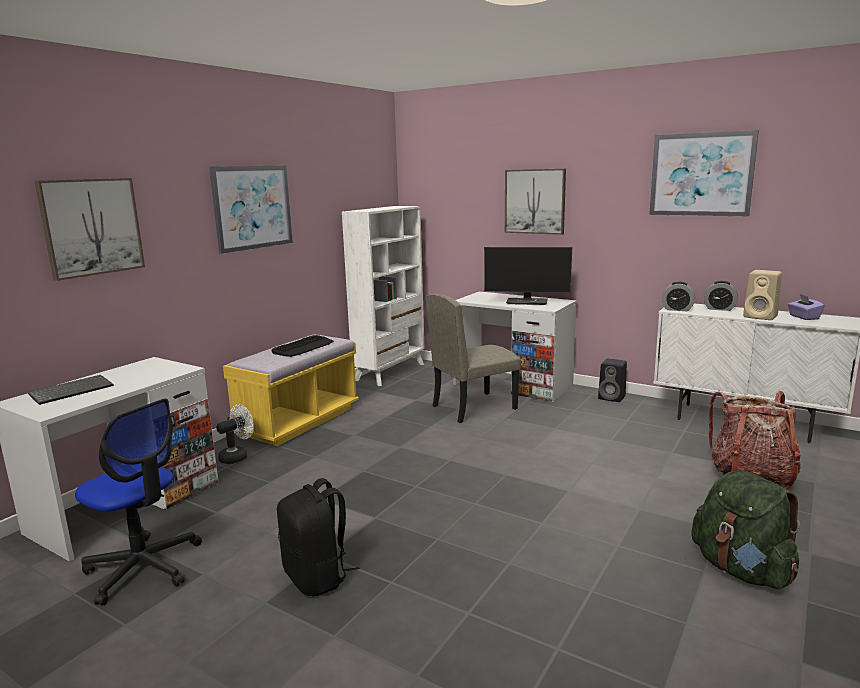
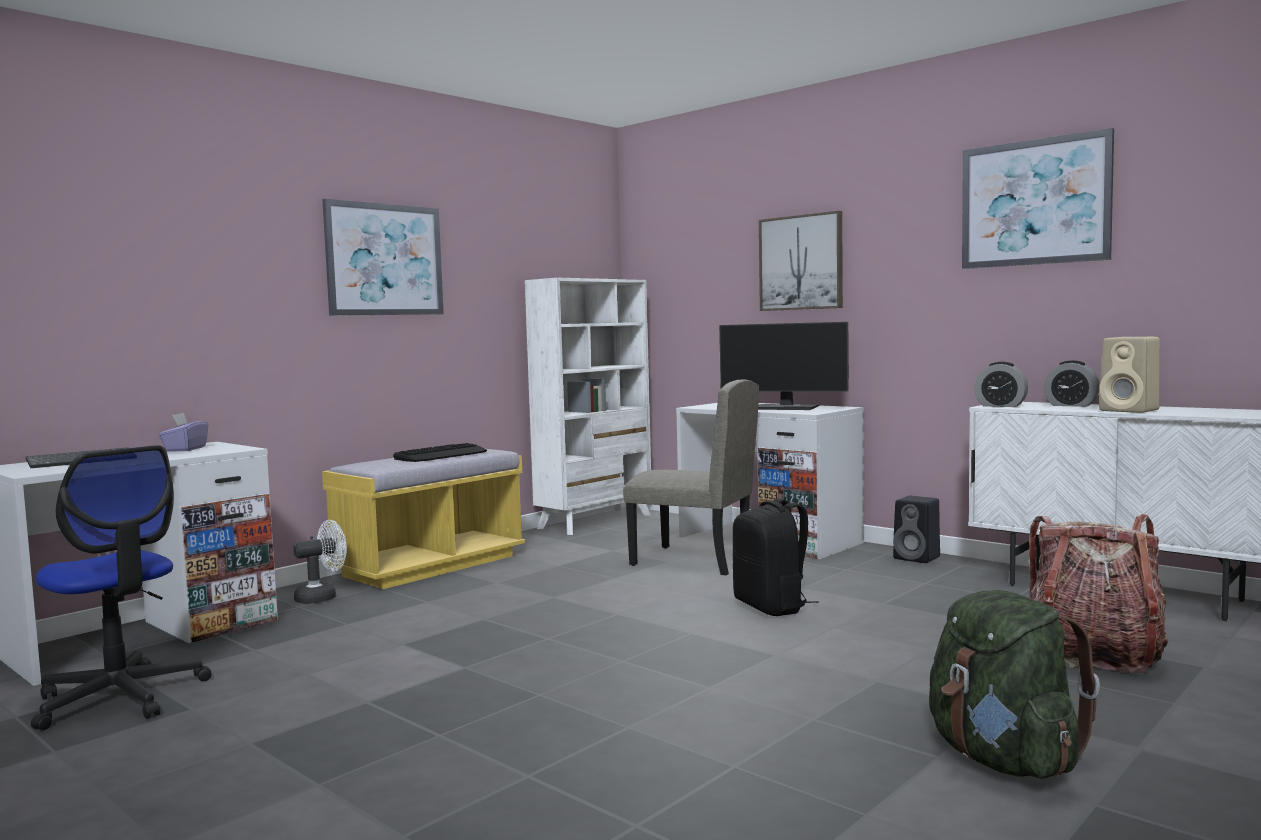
camera: 10 degrees right, 10 degrees down
picture [35,178,145,281] -> none
black backpack [277,478,360,596] -> black backpack moved to [733,498,819,616]
beige chair [426,294,521,423] -> beige chair turned 135 degrees counterclockwise [623,379,759,575]
purple tissue box [788,294,824,320] -> purple tissue box moved to [159,413,208,452]

